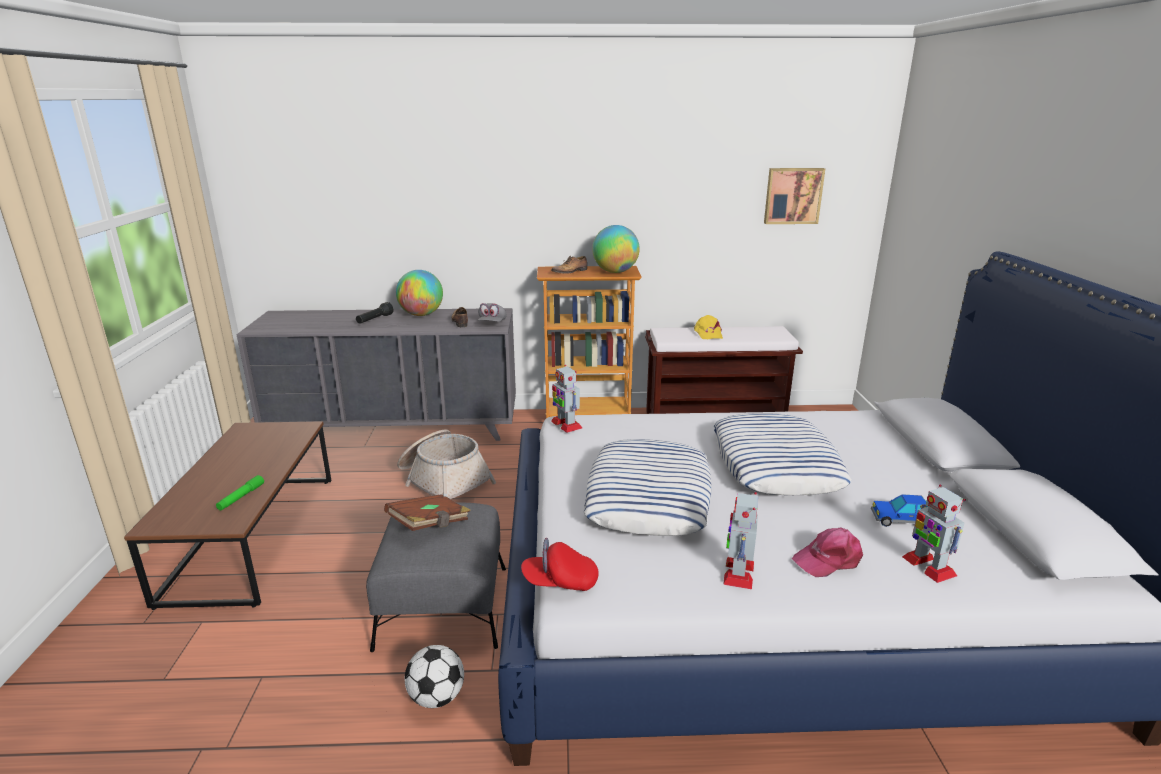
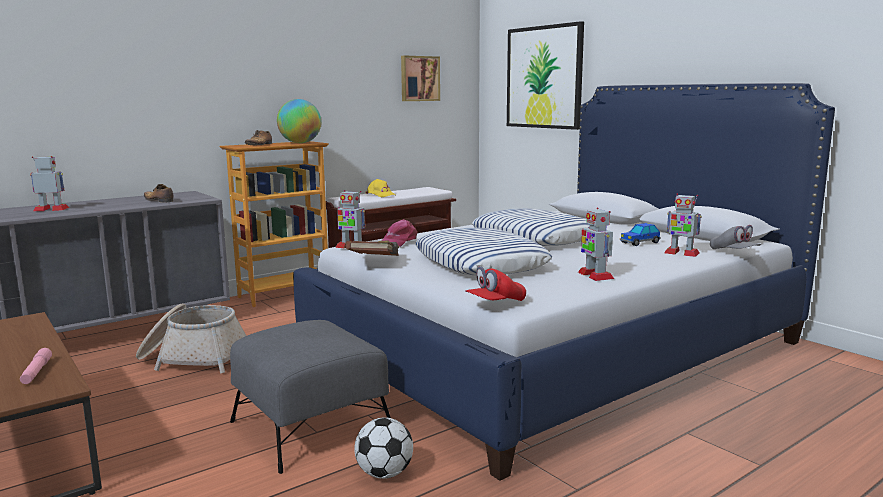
camera: 35 degrees left, 10 degrees down
green flashlight [216,475,264,510] -> pink flashlight [20,348,52,384]
black flashlight [356,302,393,324] -> toy robot [30,156,69,211]
brown book [384,494,471,531] -> brown book moved to [345,241,399,256]
globe [396,270,443,316] -> none
grey cap [478,303,507,322] -> grey cap moved to [710,225,761,249]
pink cap [792,527,863,577] -> pink cap moved to [381,219,417,247]
none -> picture [507,21,584,130]

